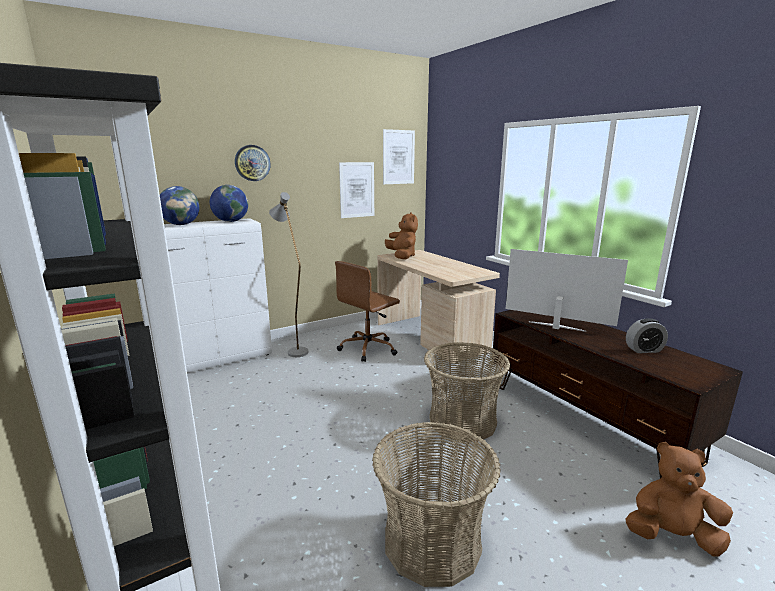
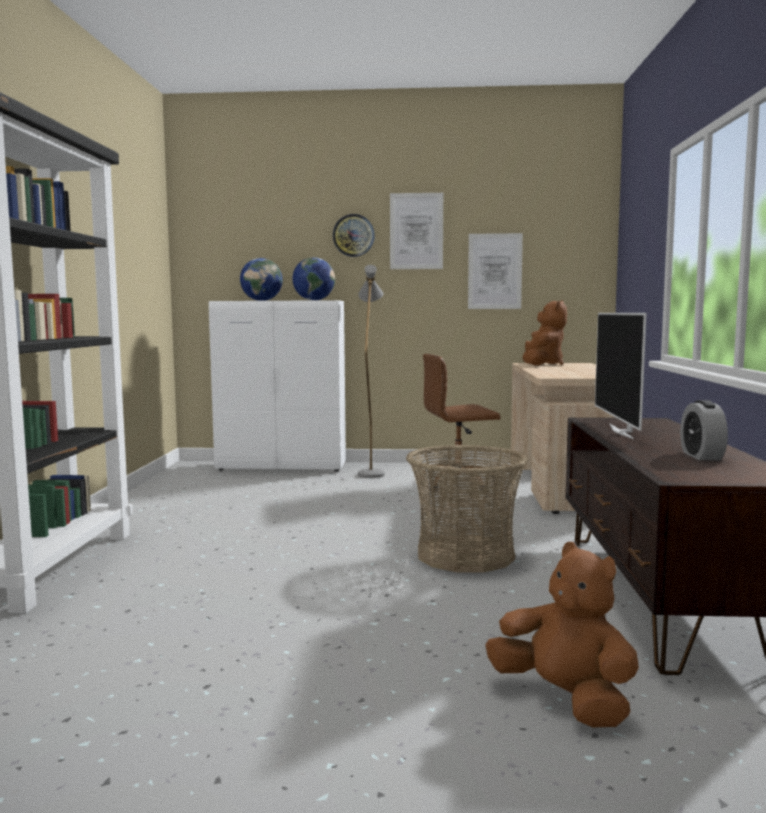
camera: 35 degrees right, 10 degrees down
basket [372,422,501,587] -> none
picture [383,129,415,184] -> picture moved to [390,193,443,269]
television [506,249,628,332] -> television turned 150 degrees counterclockwise [595,313,646,439]
alarm clock [626,318,668,353] -> alarm clock turned 60 degrees clockwise [680,400,728,460]

